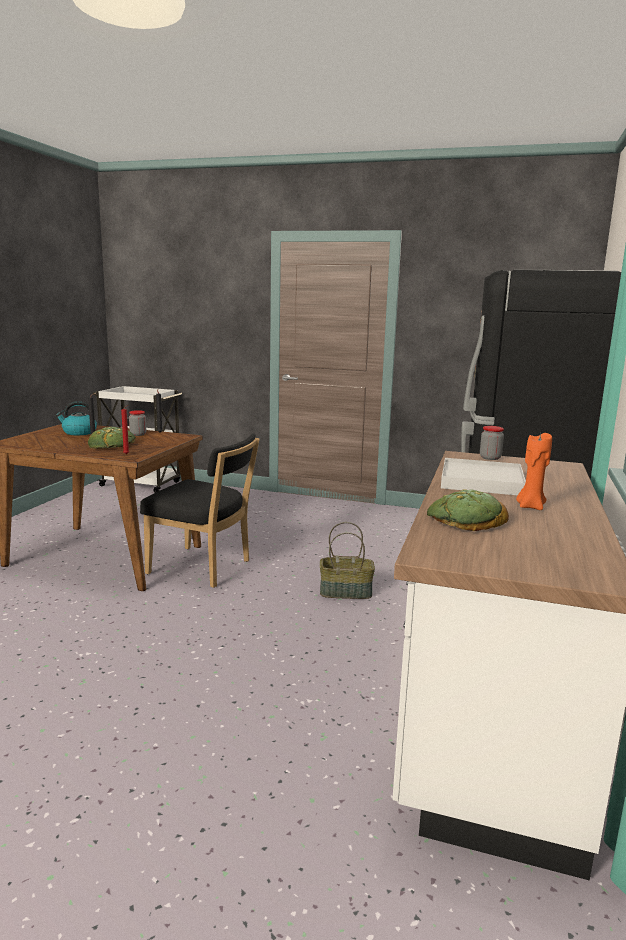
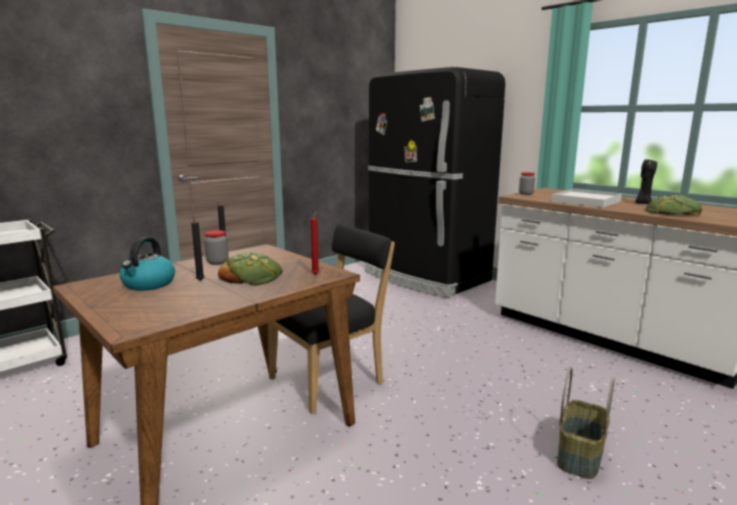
camera: 60 degrees left, 0 degrees up
basket [320,522,375,599] -> basket moved to [557,367,615,479]
orange candle [516,433,552,510] -> black candle [635,159,657,204]

